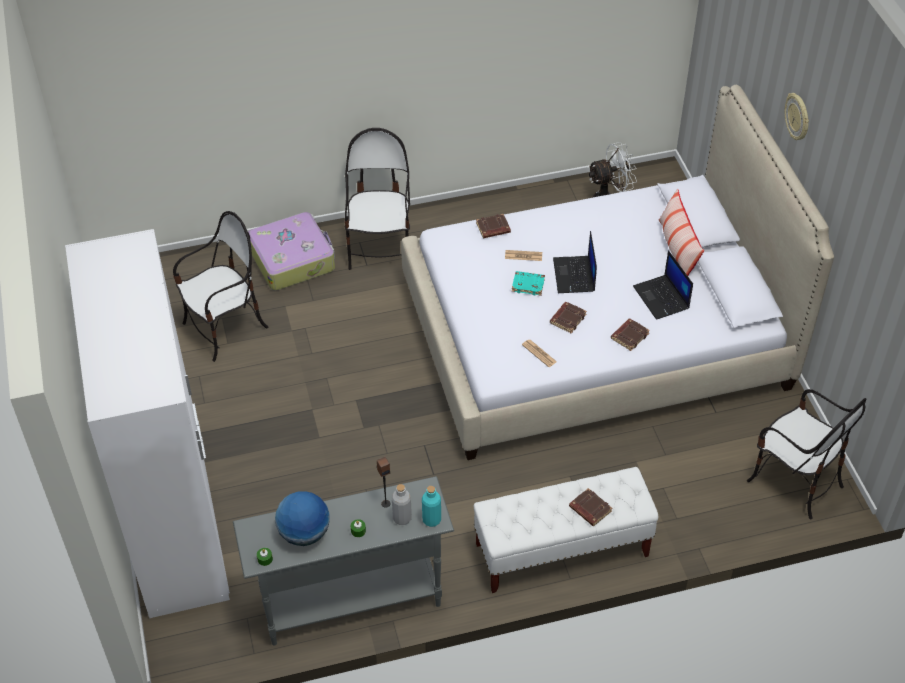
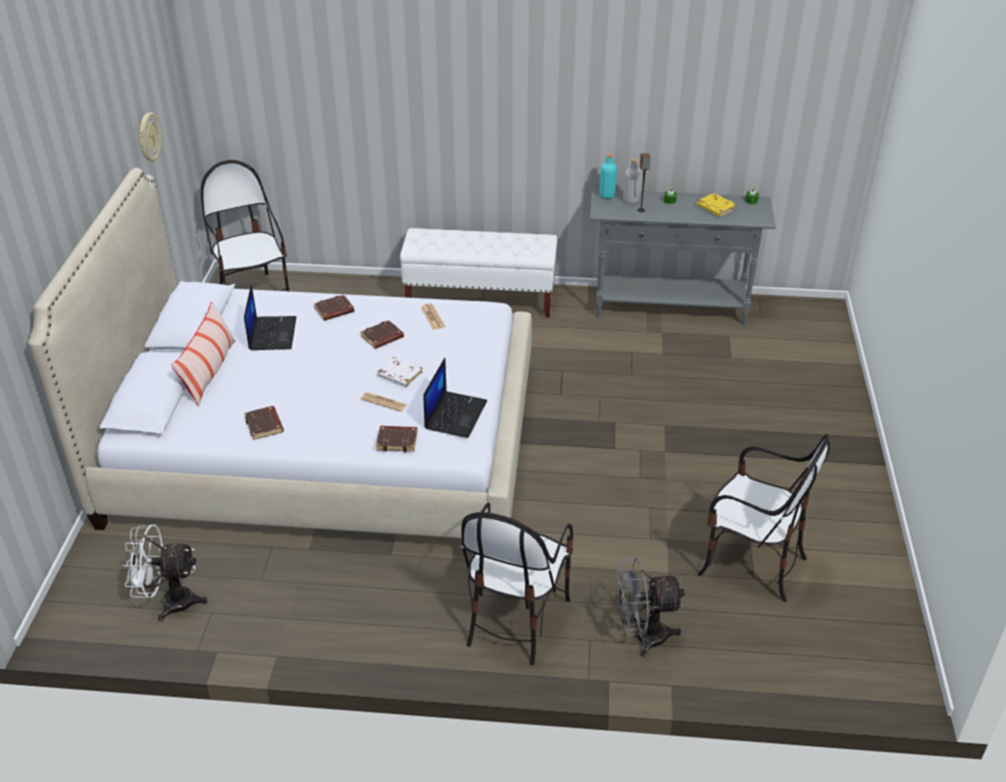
camera: 160 degrees left, 10 degrees down
white wardrobe [65,229,230,618] -> none
chair [173,211,269,362] -> chair turned 135 degrees counterclockwise [698,434,830,602]
suitcase [248,212,335,291] -> grey fan [615,558,685,657]
globe [275,491,330,546] -> yellow book [696,193,736,217]
turquoise book [512,271,545,296] -> white book [377,357,423,387]
laptop [553,231,597,293] -> laptop moved to [423,358,487,438]
brown book [569,488,613,526] -> brown book moved to [244,406,284,440]
wall clock [785,93,809,140] -> wall clock moved to [139,112,161,162]

